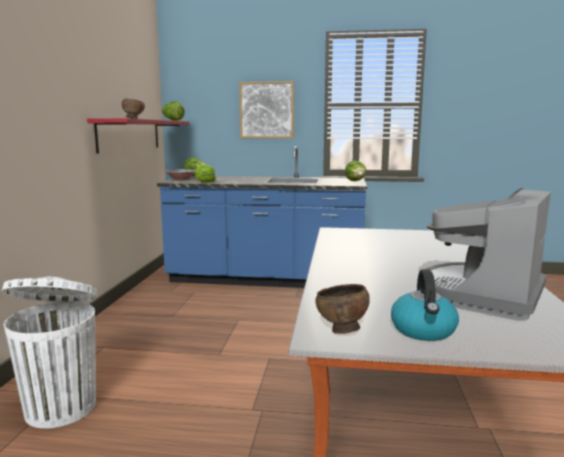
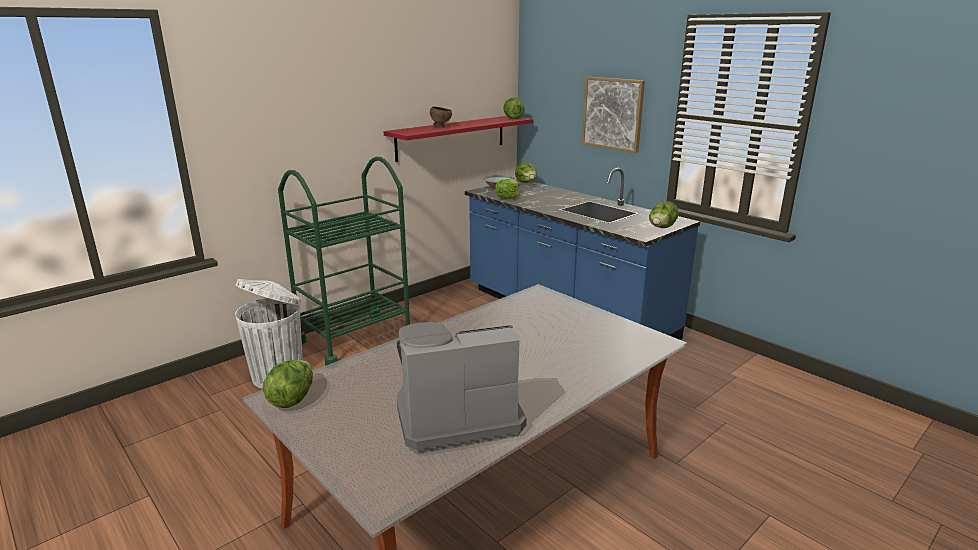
camera: 40 degrees right, 10 degrees up
brown bowl [315,284,370,334] -> lettuce [262,360,313,408]
kettle [391,269,459,341] -> none
none -> green cart [278,157,410,366]

